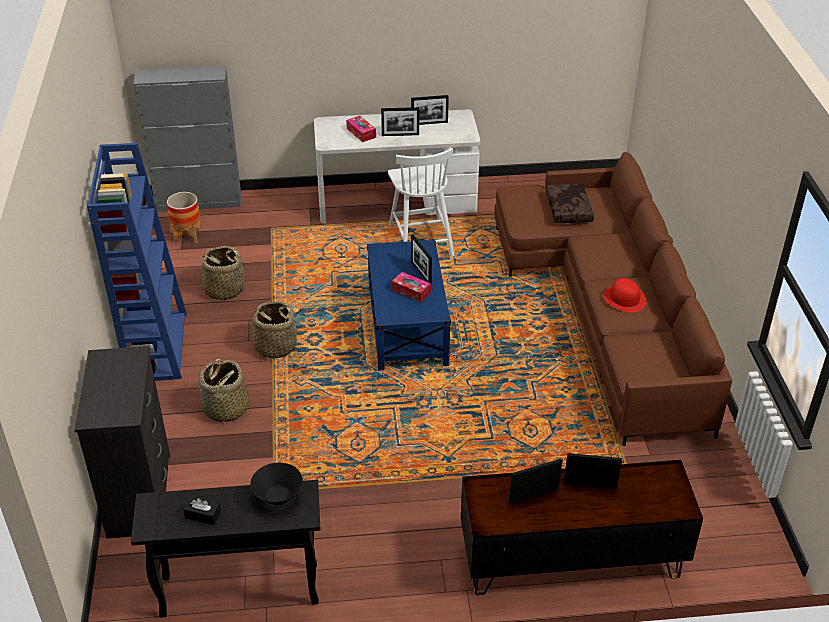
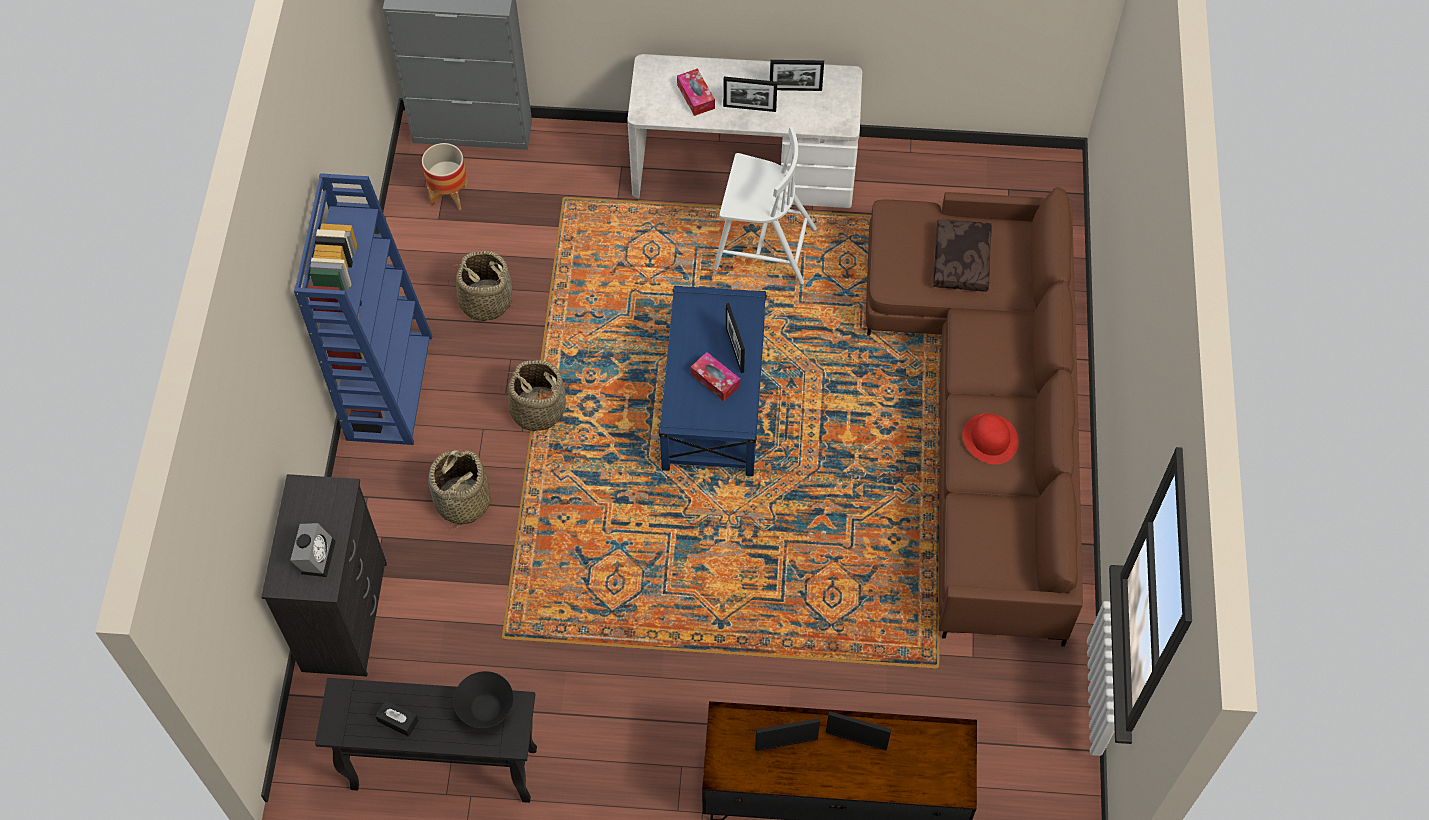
camera: 10 degrees right, 20 degrees up
white chair [388,148,454,256] -> white chair turned 75 degrees counterclockwise [714,126,817,284]
none -> alarm clock [290,523,336,577]

